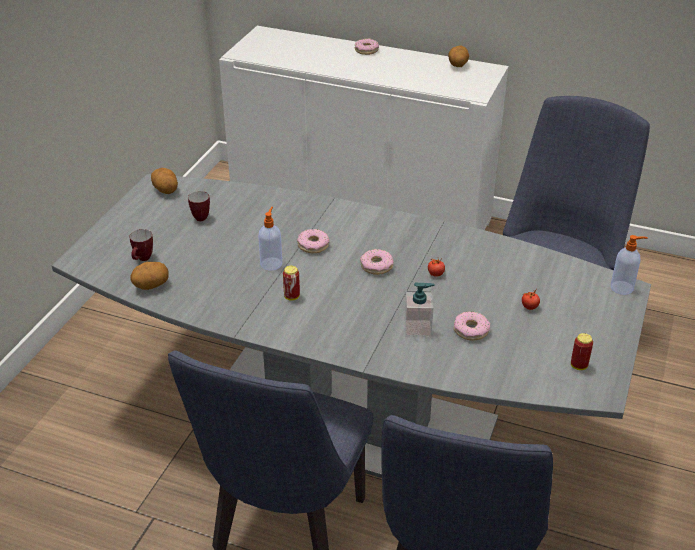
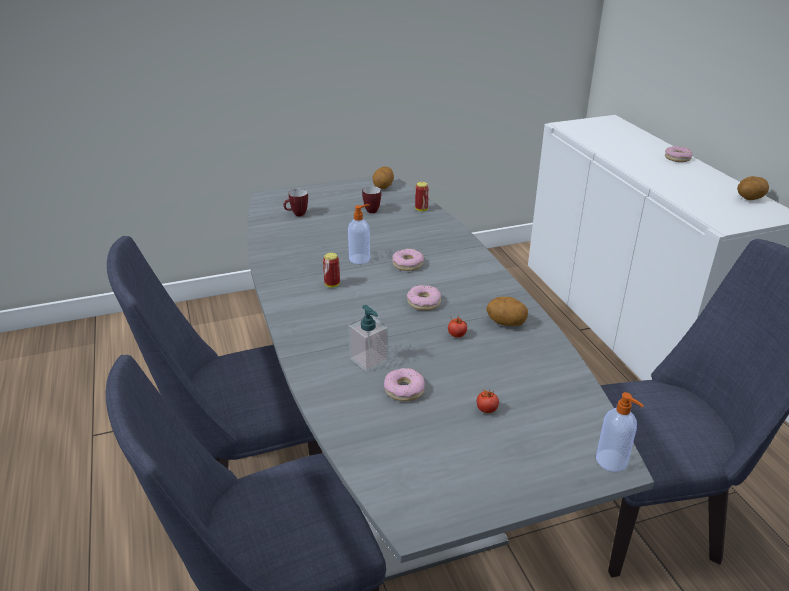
camera: 50 degrees right, 5 degrees down
potato [130,262,169,290] -> potato moved to [486,297,528,326]
can [571,333,593,370] -> can moved to [415,182,429,211]

